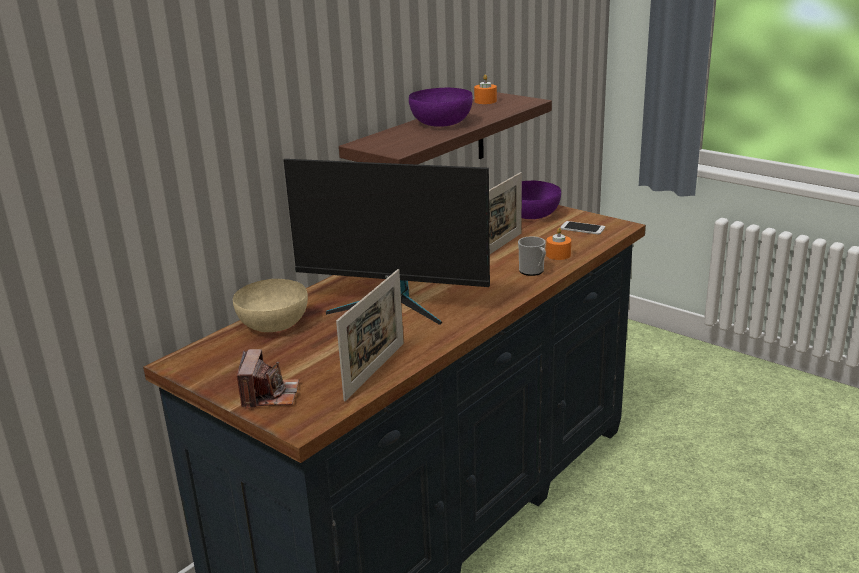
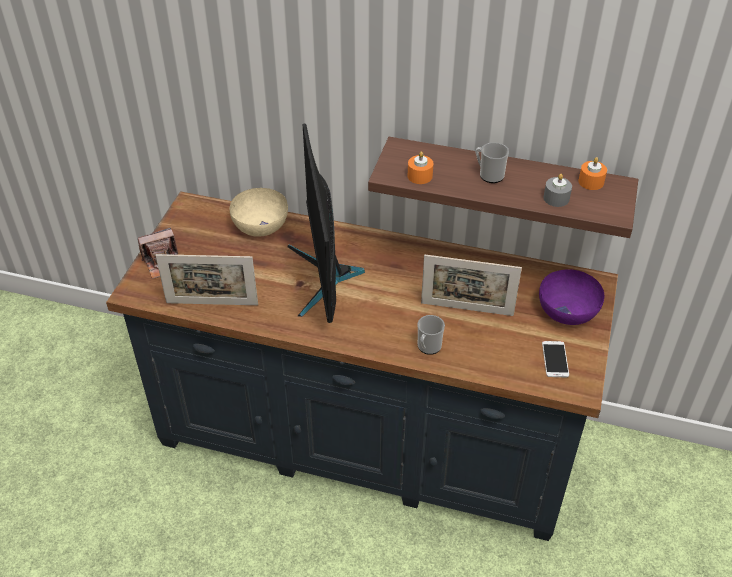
camera: 65 degrees right, 20 degrees up
purple bowl [409,87,473,127] -> mug [475,142,509,183]
orange candle [546,227,571,260] -> orange candle moved to [408,152,433,184]
none -> grey candle [543,174,572,207]

